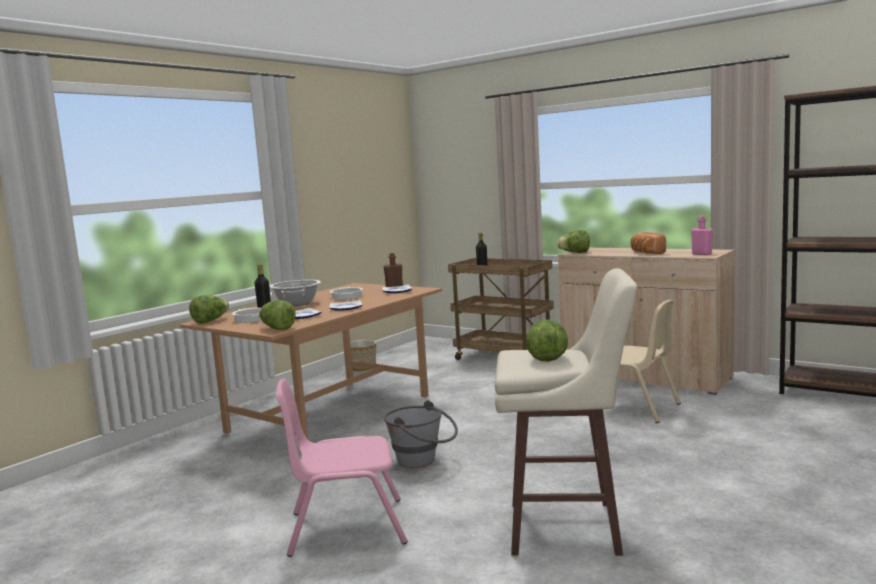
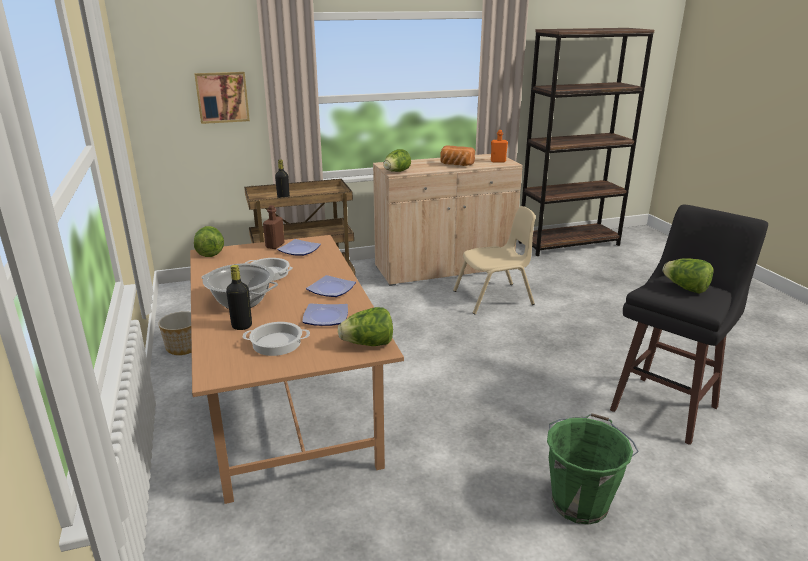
camera: 55 degrees left, 15 degrees up
lettuce [189,295,229,324] -> lettuce moved to [194,226,224,257]
pink chair [276,379,408,557] -> green bucket [547,413,639,525]
grey bucket [384,400,458,468] -> none
beige stool [495,268,637,556] -> black stool [610,205,768,445]
pink bottle [691,216,713,255] -> orange bottle [491,130,508,162]
none -> picture [194,72,250,124]

